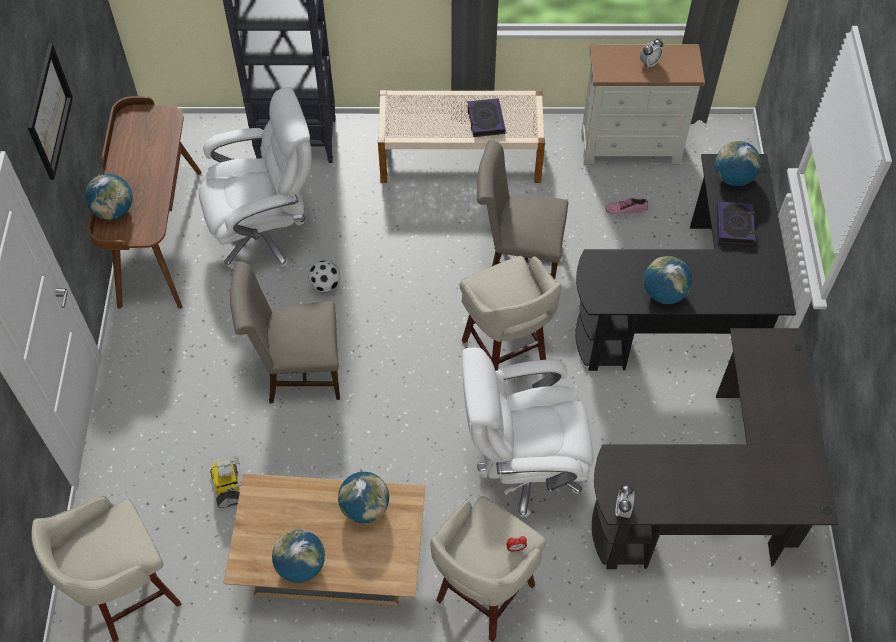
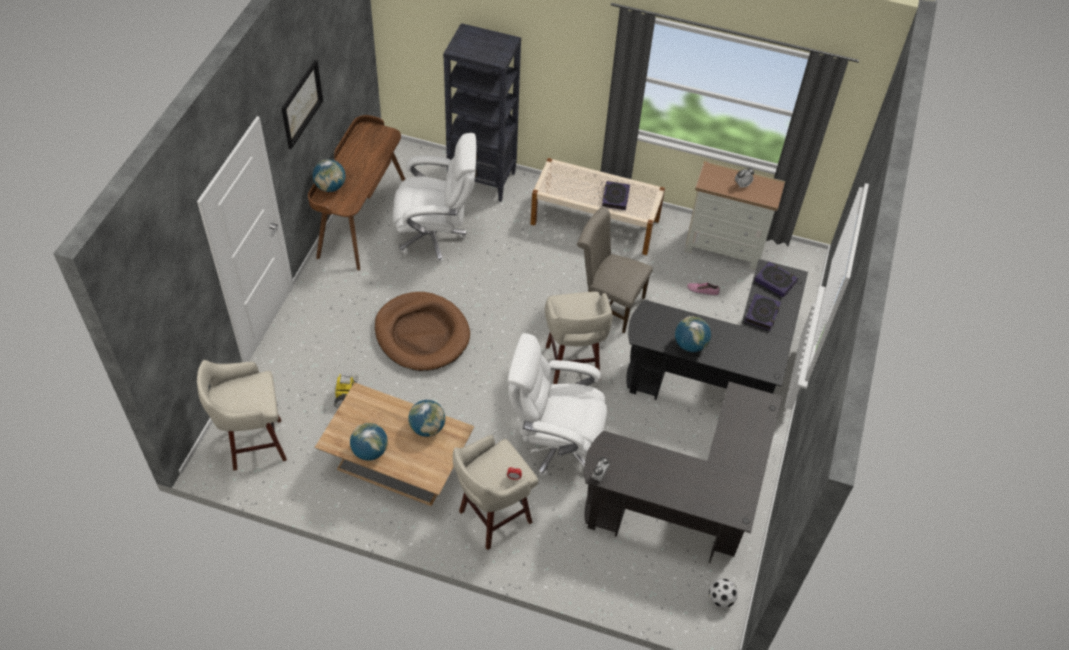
camera: 15 degrees right, 5 degrees down
beige chair [230,261,340,404] -> brown dog bed [375,292,470,371]
football [308,260,340,292] -> football moved to [709,579,738,608]
globe [715,141,761,186] -> book [754,262,798,298]

